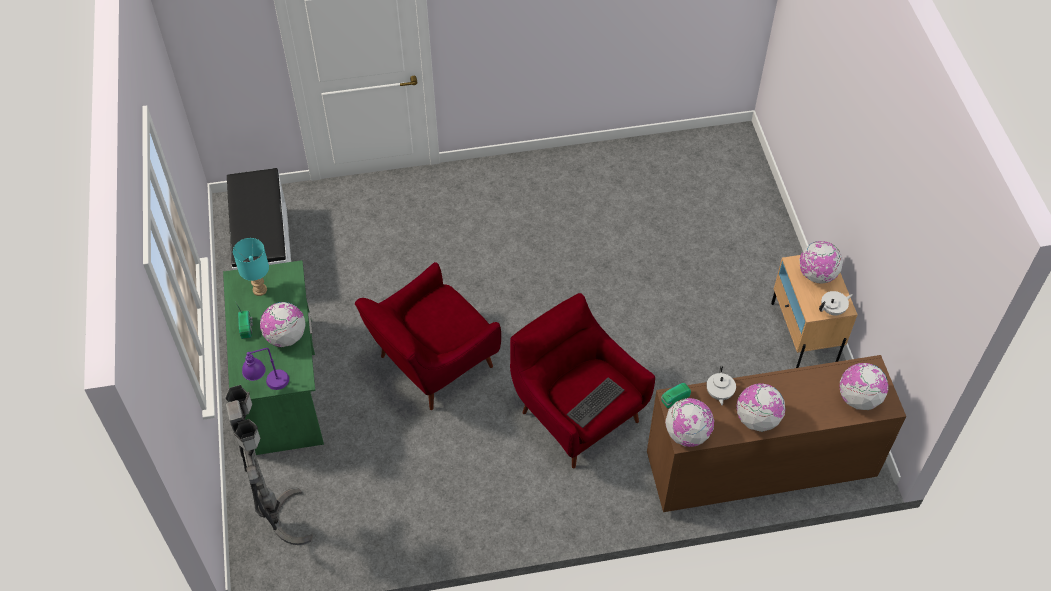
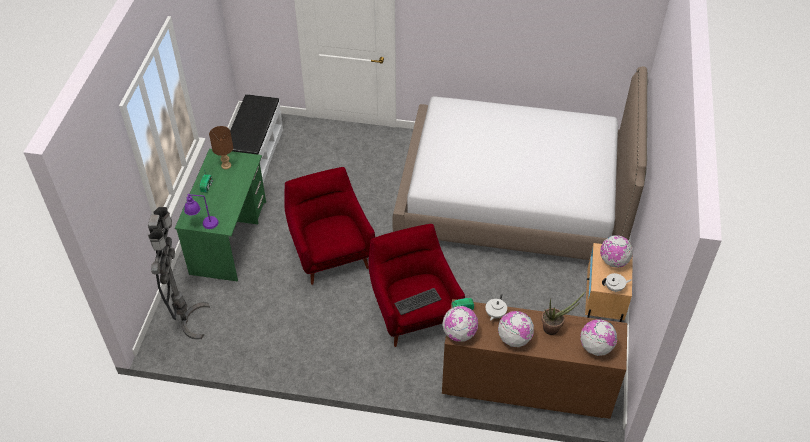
camera: 20 degrees right, 5 degrees down
turquoise table lamp [233,238,269,296] -> brown table lamp [209,126,233,169]
globe [260,302,306,347] -> none
red armchair [355,262,501,410] -> red armchair turned 90 degrees clockwise [284,167,375,285]
none -> bed [393,66,648,260]
none -> potted plant [541,291,586,335]

